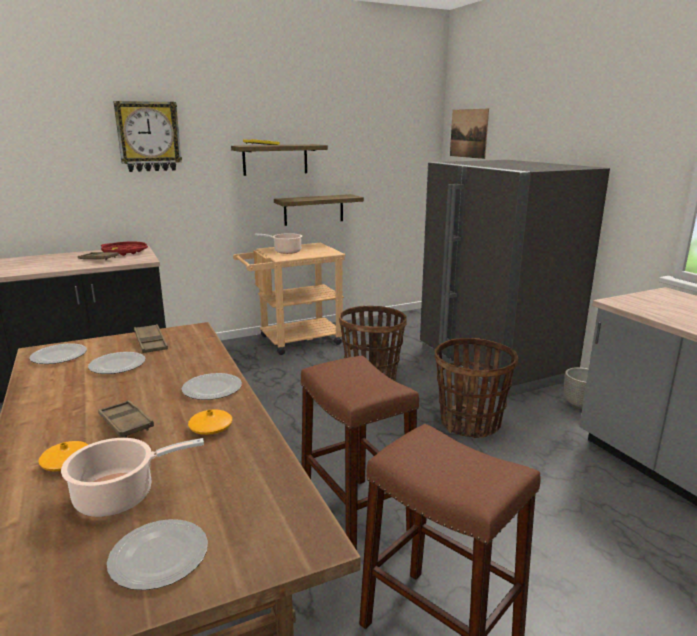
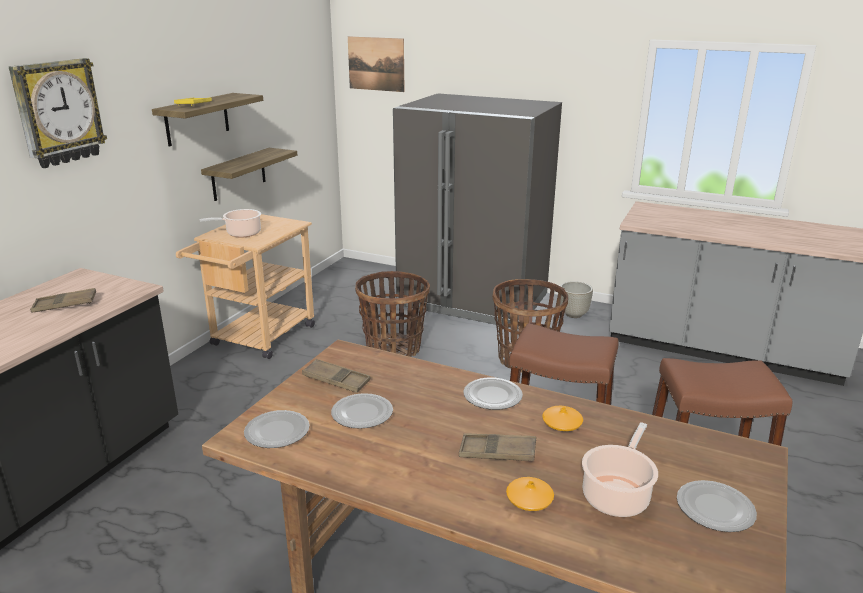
camera: 40 degrees left, 5 degrees up
red tray [101,241,148,256] -> none

